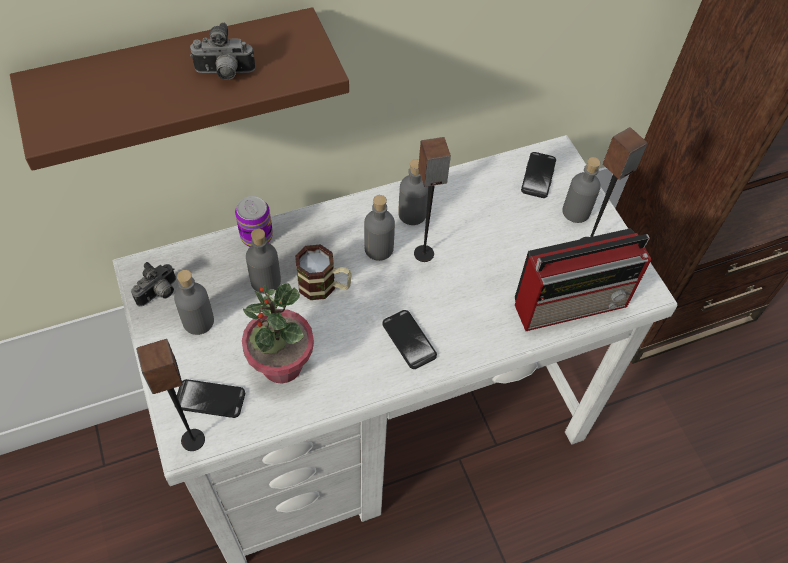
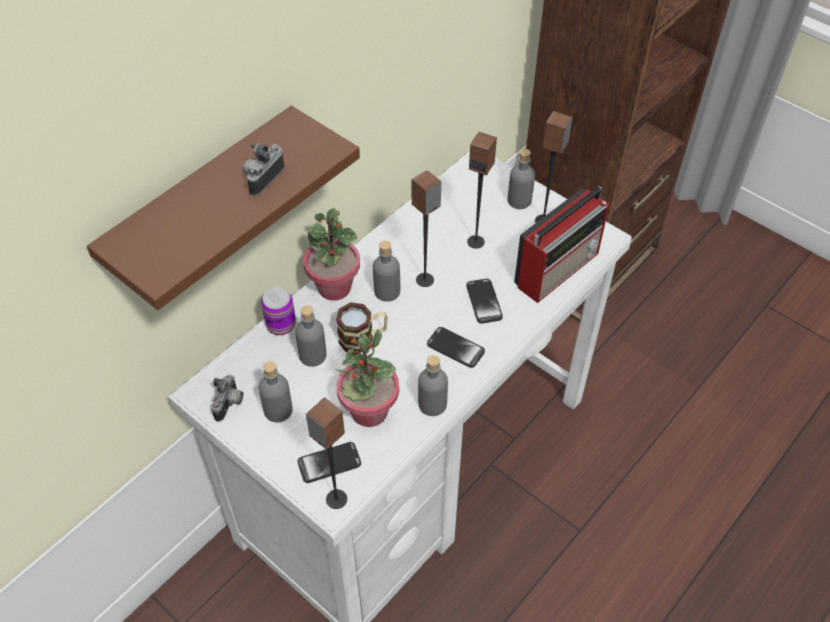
camera: 25 degrees left, 5 degrees down
camera [190,22,256,80] -> camera turned 150 degrees clockwise [243,143,285,196]
grey bottle [398,159,428,225] -> grey bottle moved to [418,355,448,416]
phone [521,152,556,198] -> phone moved to [466,279,503,324]
none -> potted plant [303,208,360,301]
none -> speaker [467,132,497,249]

